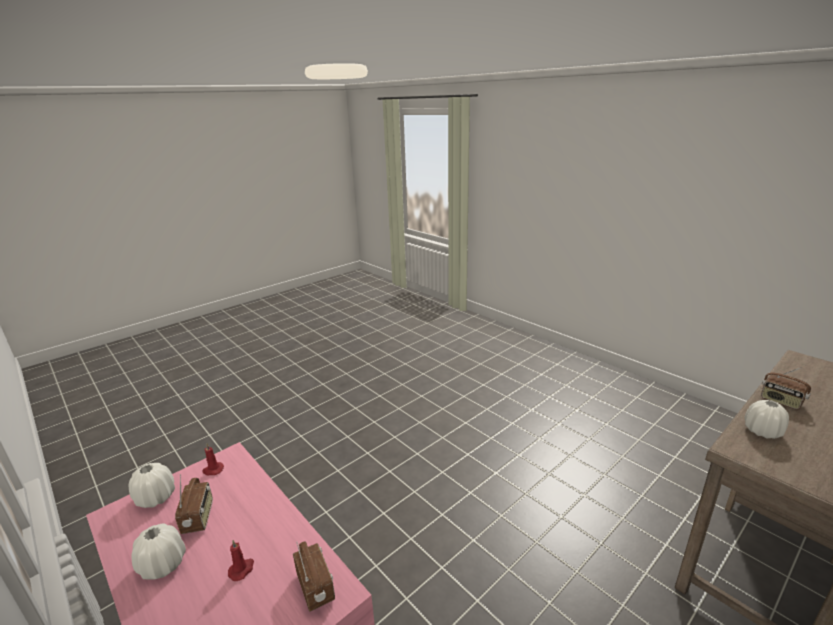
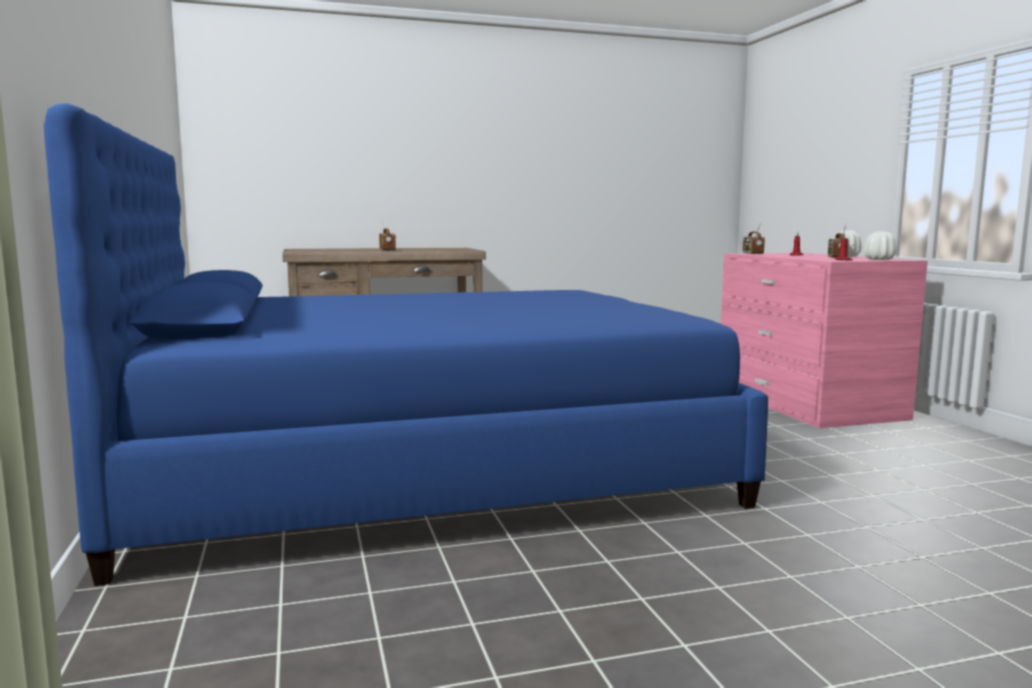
camera: 155 degrees left, 15 degrees down
white vase [744,400,789,439] -> none
none -> blue bed [44,104,768,586]

